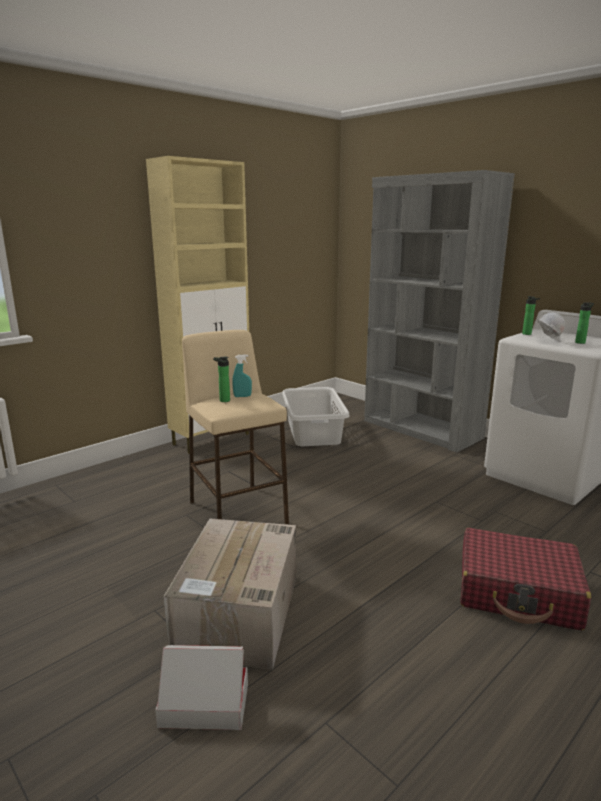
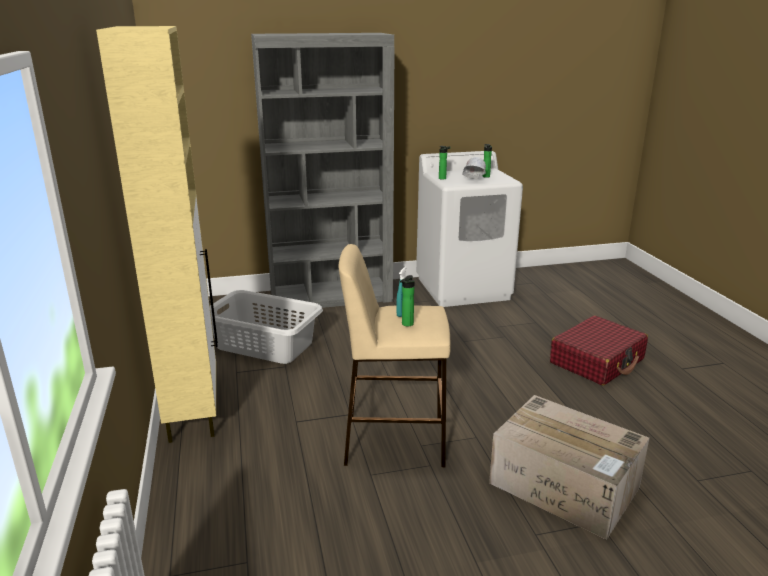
camera: 60 degrees left, 5 degrees up
cardboard box [155,645,248,730] -> none

